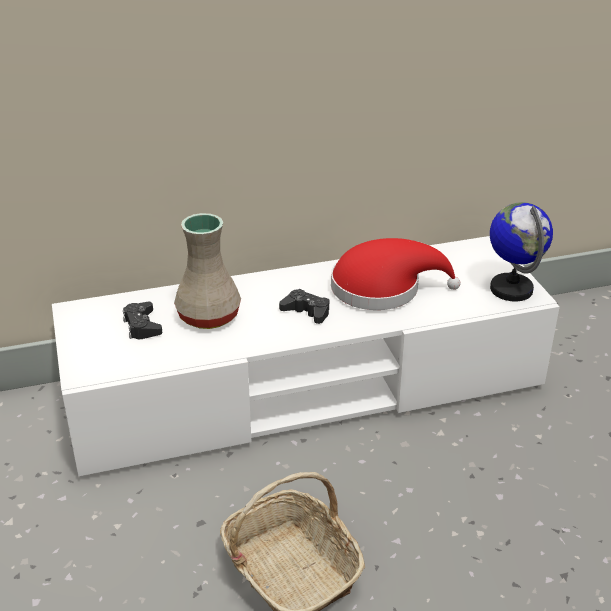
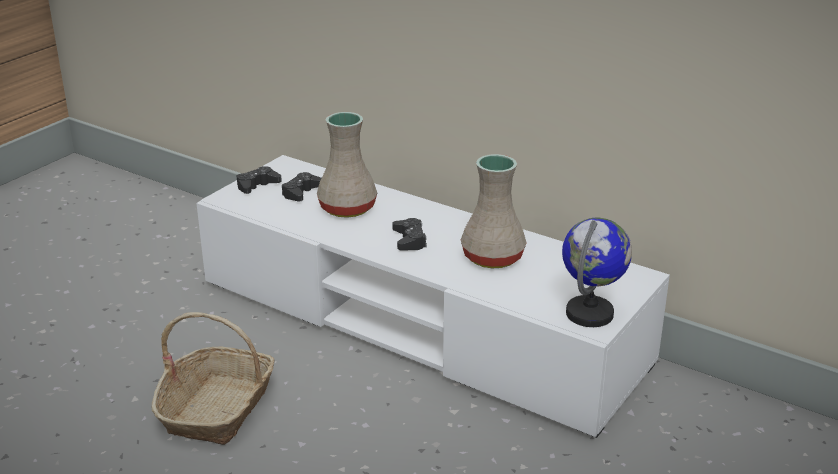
camera: 50 degrees right, 5 degrees down
red hat [331,238,461,310] -> beige vase [461,154,526,268]
none -> black game controller [237,166,282,194]

